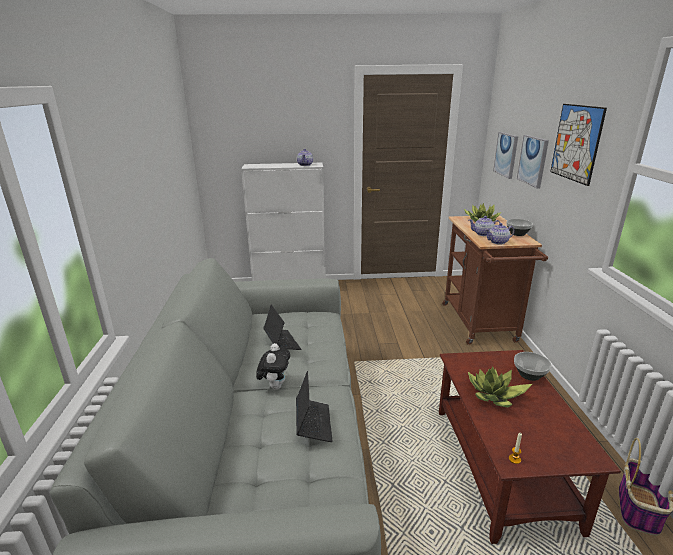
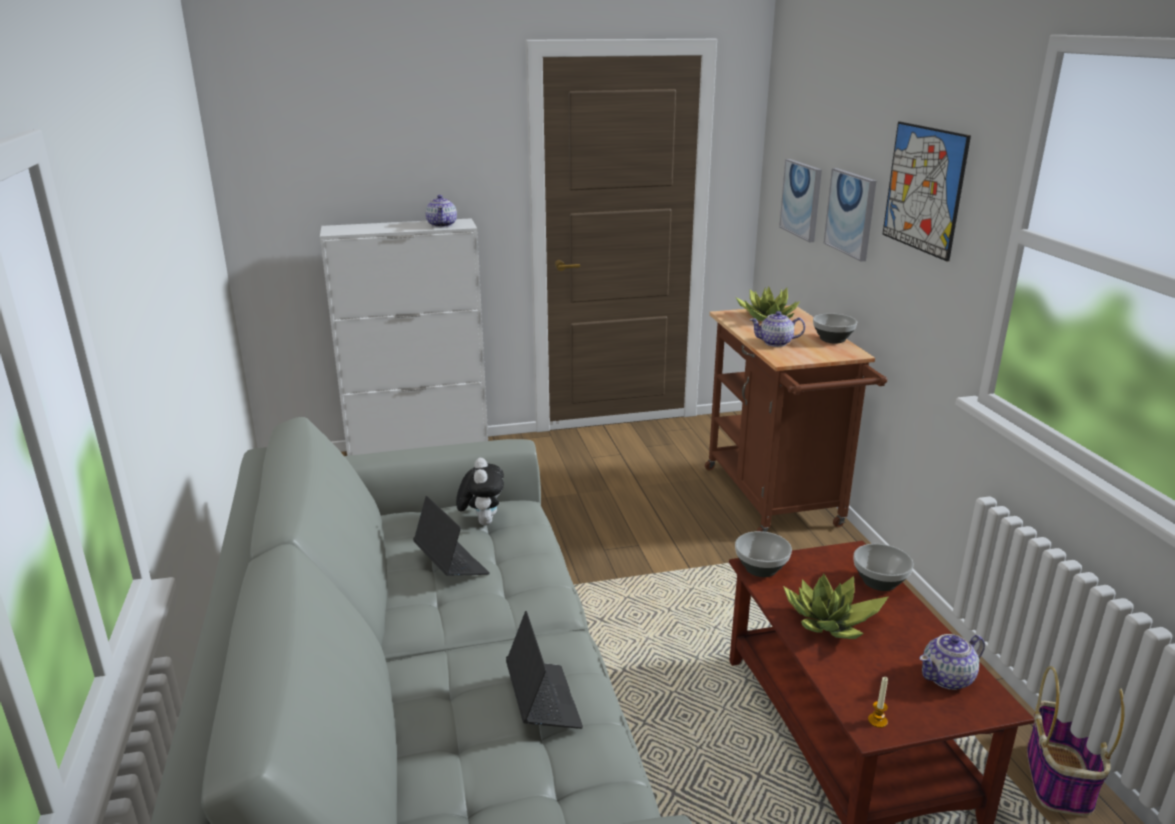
camera: 10 degrees left, 0 degrees up
plush toy [256,343,290,390] -> plush toy moved to [456,457,504,525]
teapot [485,223,514,245] -> teapot moved to [920,634,985,690]
none -> bowl [735,531,792,577]

